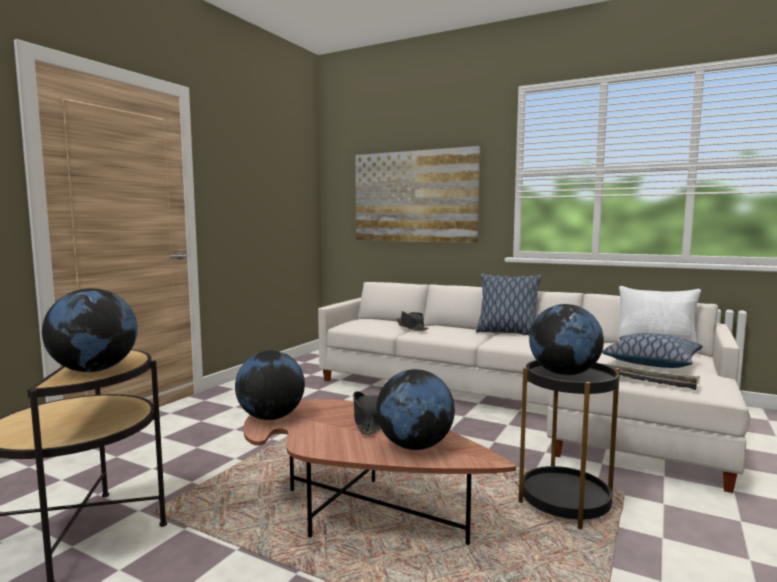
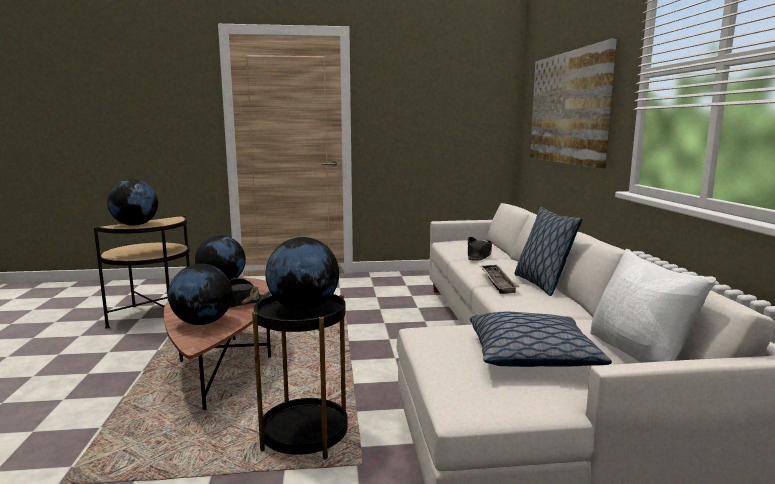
camera: 55 degrees right, 5 degrees up
tray [604,364,700,390] -> tray moved to [479,264,519,294]

